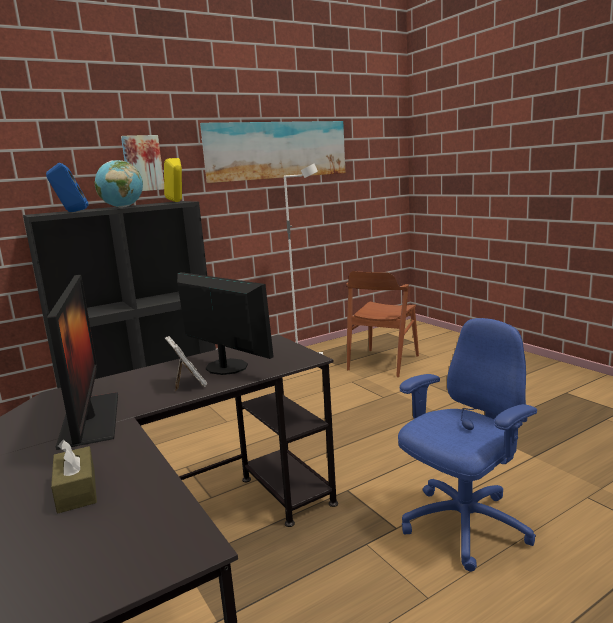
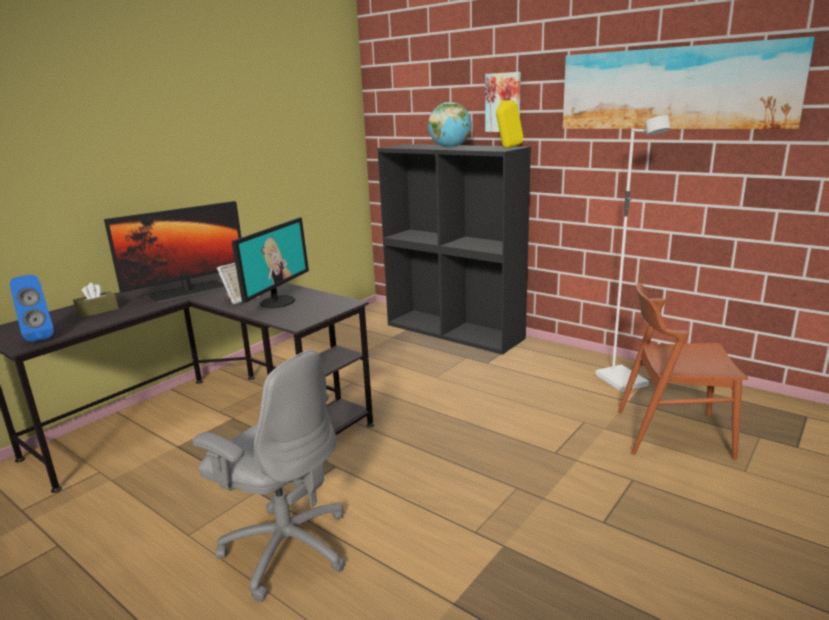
camera: 70 degrees right, 5 degrees up
blue speaker [46,163,88,212] -> blue speaker moved to [10,275,54,342]
blue office chair [398,318,537,572] -> grey office chair [193,350,346,602]

